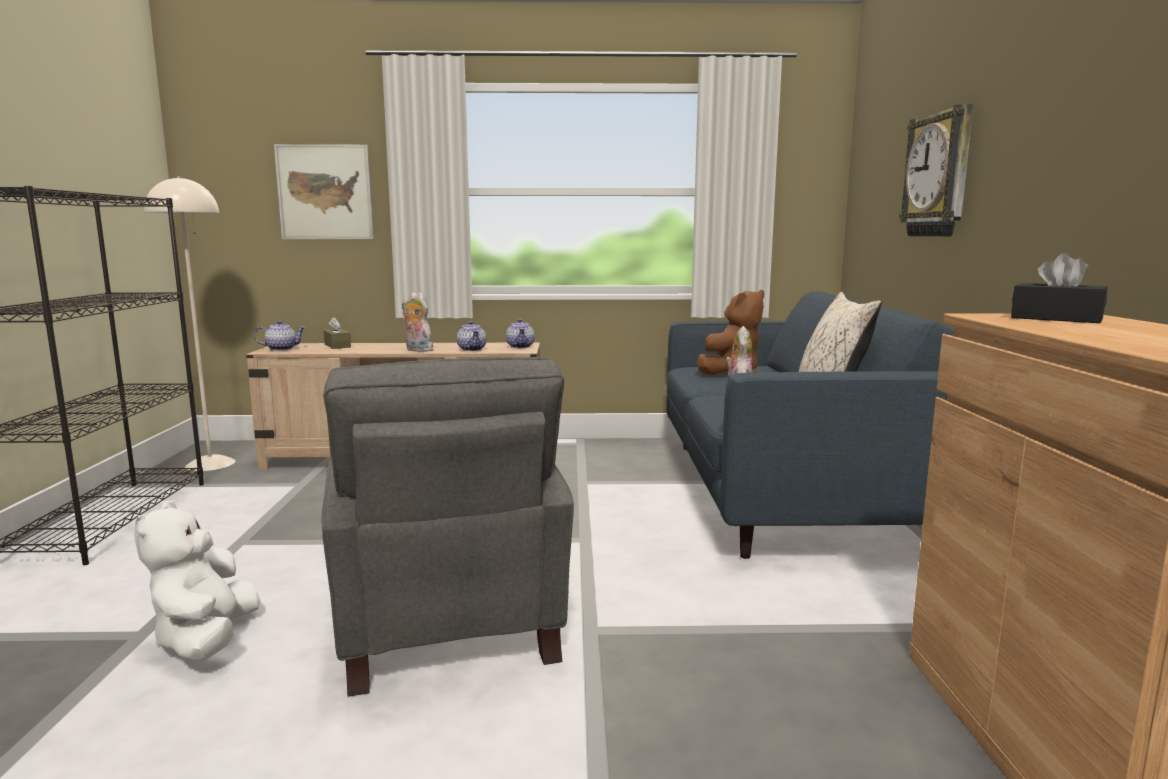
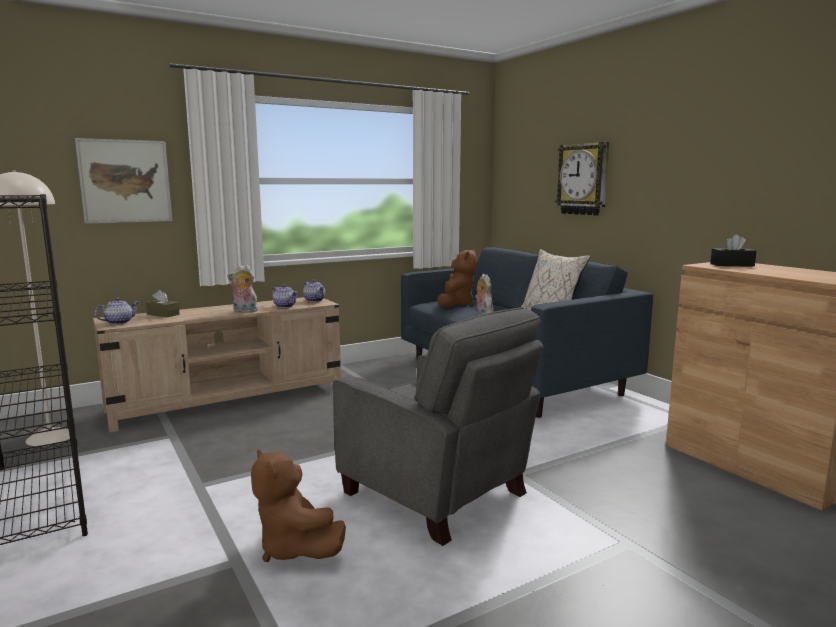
camera: 30 degrees left, 0 degrees up
white plush toy [134,500,260,661] -> brown plush toy [251,448,346,562]

